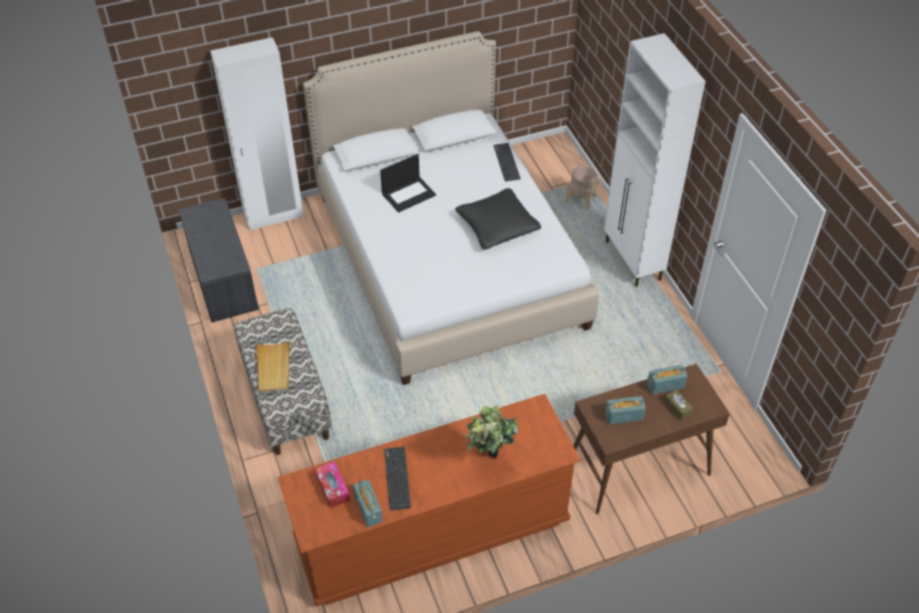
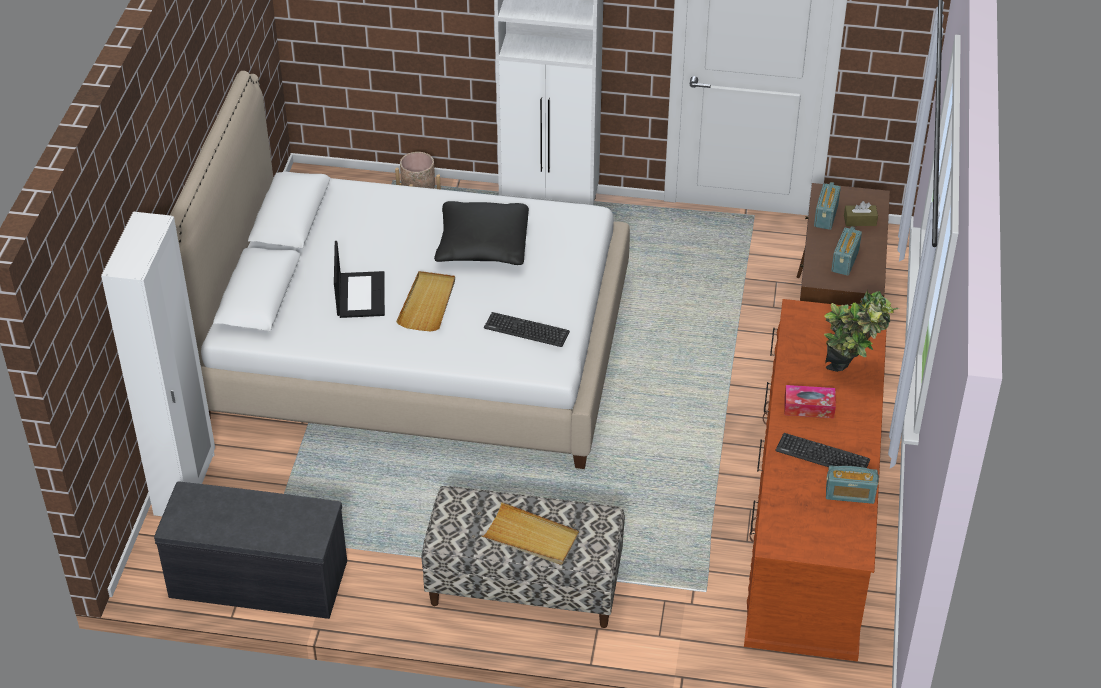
camera: 60 degrees left, 5 degrees down
tissue box [315,461,350,508] -> tissue box moved to [785,385,836,418]
keyboard [494,143,521,181] -> keyboard moved to [484,312,570,347]
none -> beige tray [396,271,455,331]

